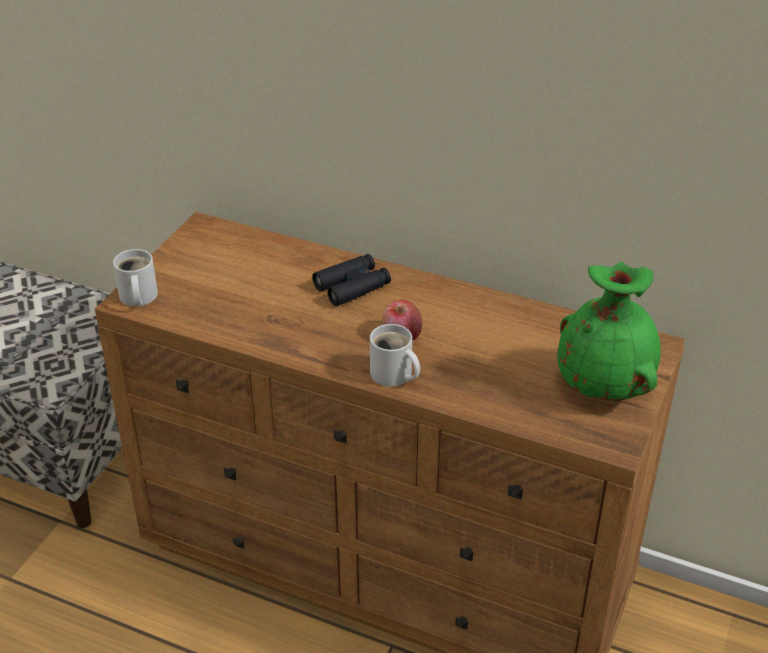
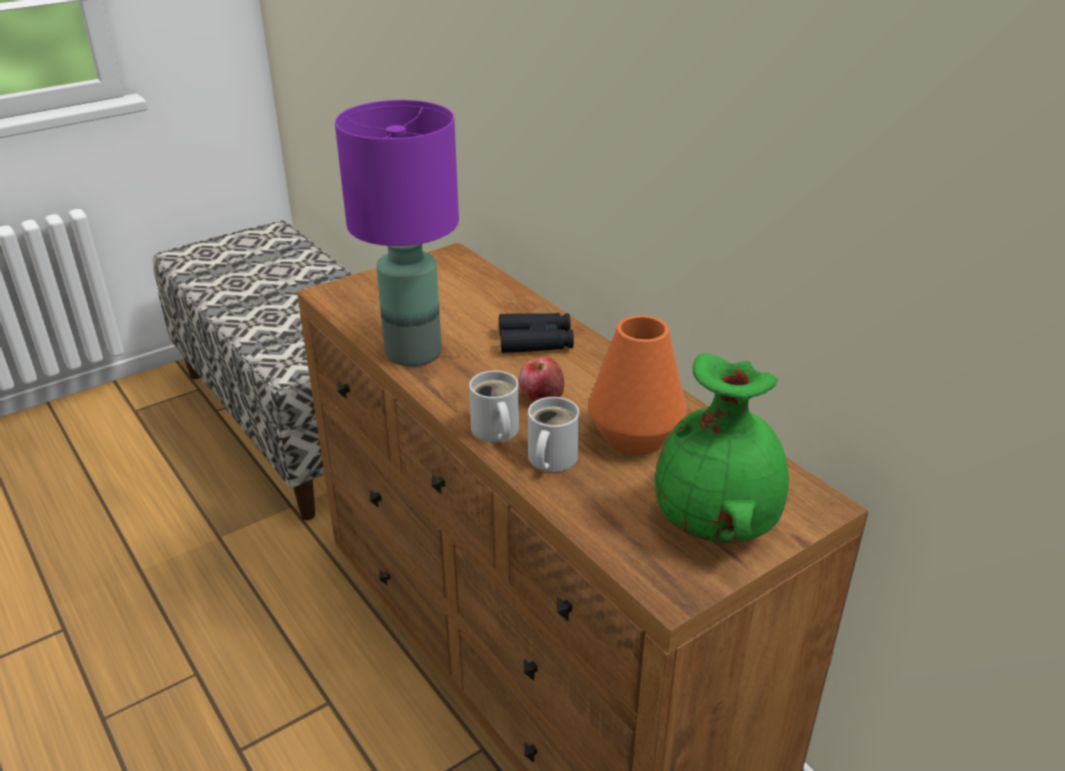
camera: 30 degrees right, 5 degrees down
white mug [113,249,158,307] -> white mug moved to [528,397,580,472]
none -> purple table lamp [335,100,459,366]
none -> orange vase [588,315,687,455]

